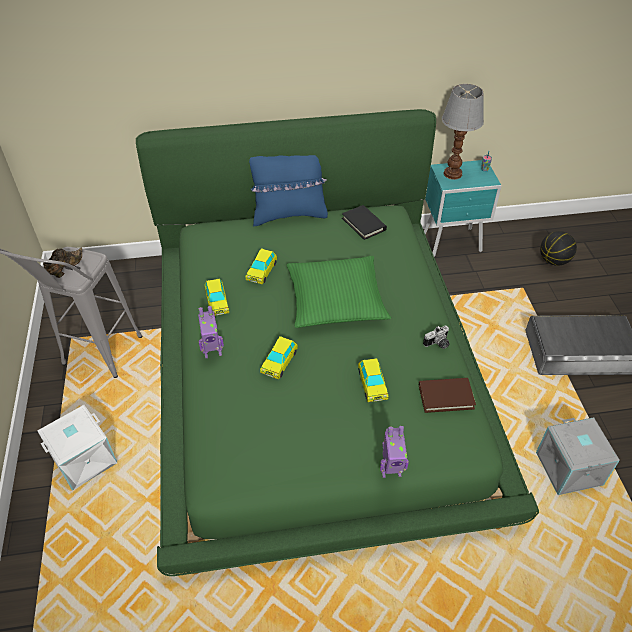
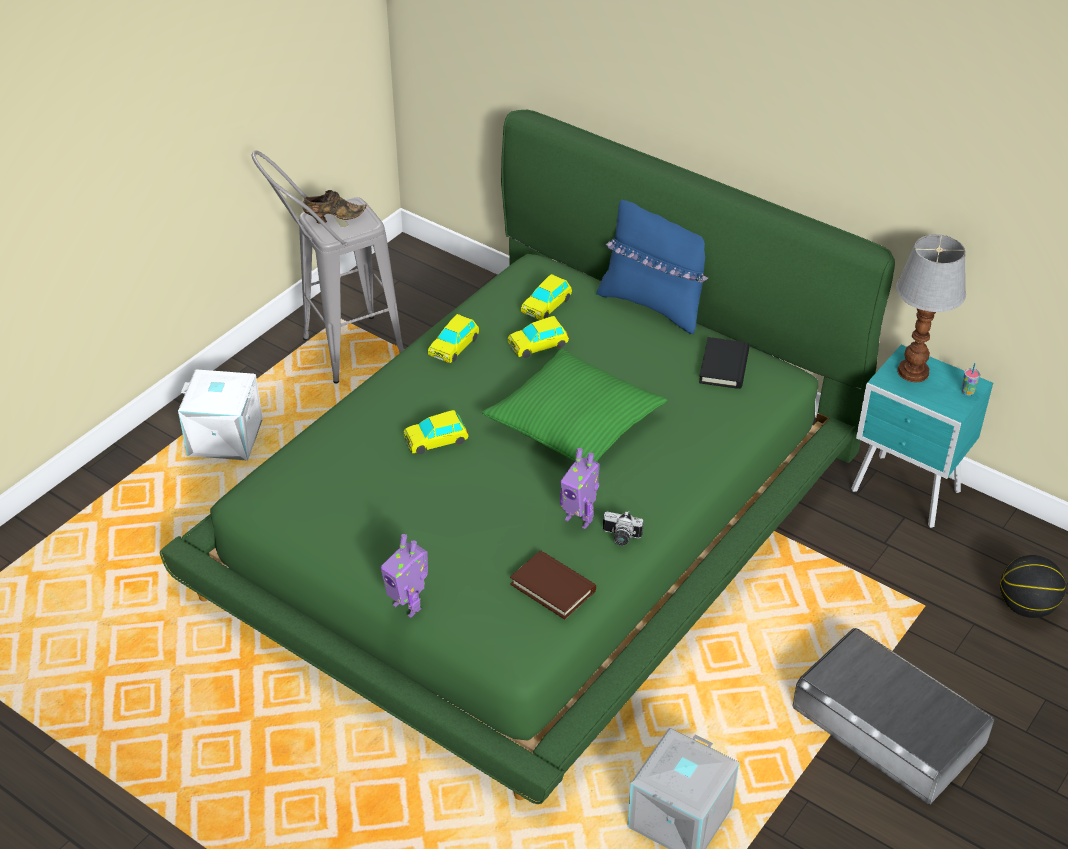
camera: 45 degrees right, 5 degrees down
toy robot [198,306,224,358] -> toy robot moved to [560,448,600,529]
toy car [358,358,388,402] -> toy car moved to [521,274,572,320]

